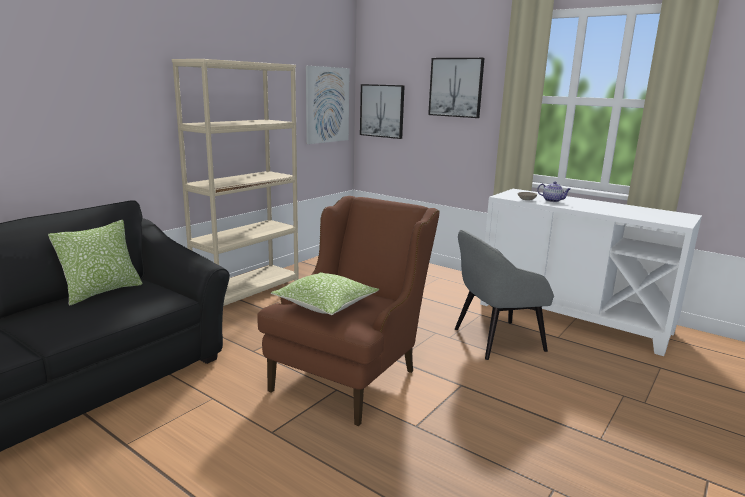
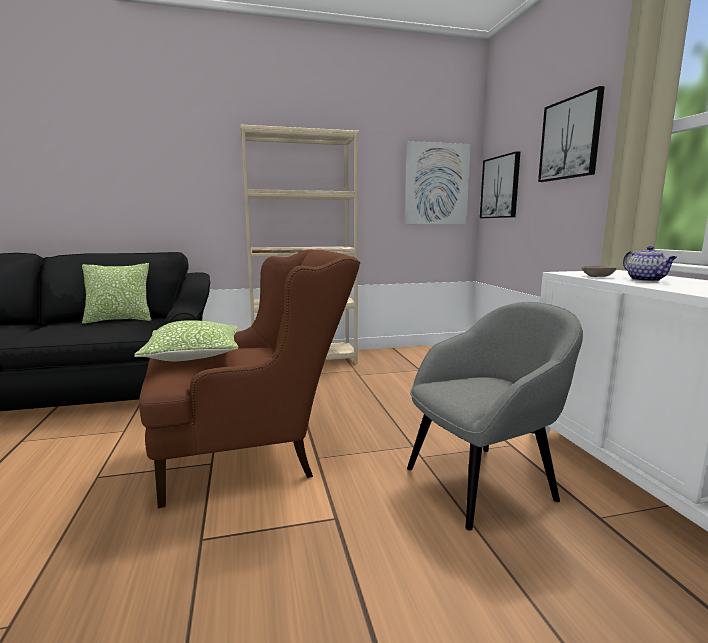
camera: 40 degrees right, 5 degrees down
grey armchair [455,230,554,360] -> grey armchair turned 135 degrees clockwise [407,302,583,531]

